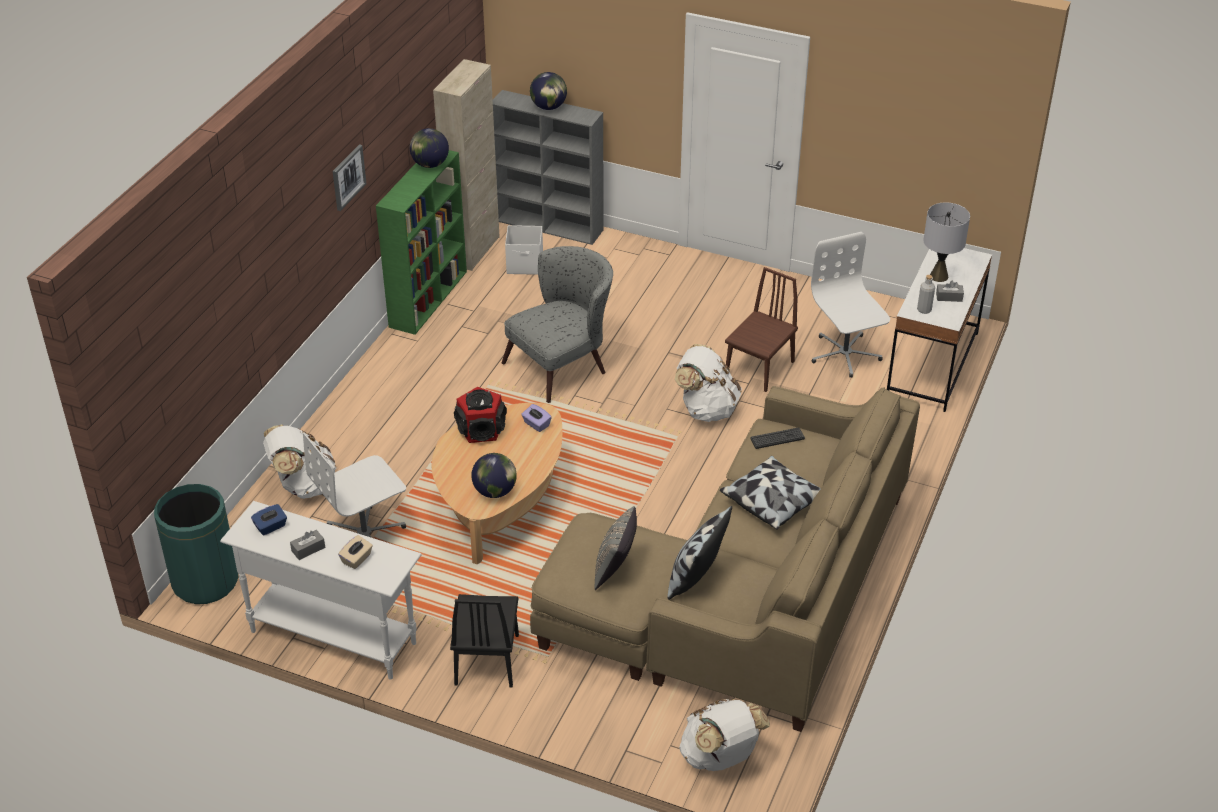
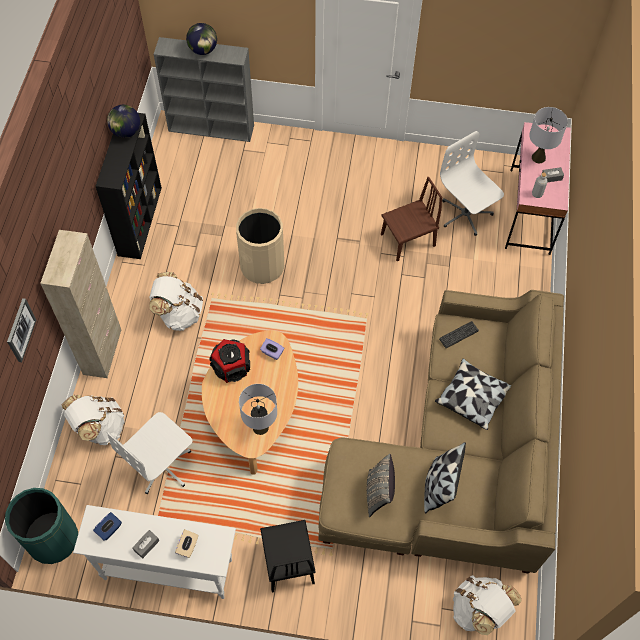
camera: 15 degrees left, 20 degrees up
picture [333,144,366,211] -> picture moved to [7,298,36,362]
green bookcase [376,150,467,335] -> black bookcase [96,113,162,259]
beige cabinet [433,59,500,271] -> beige cabinet moved to [40,230,122,378]
globe [471,453,517,498] -> grey table lamp [239,384,277,435]
grey armchair [502,246,613,403] -> beige trash can [236,208,284,284]
white storage box [505,225,543,275] -> none
white backpack [675,344,742,422] -> white backpack moved to [149,272,203,331]
brown chair [725,267,798,392] -> brown chair turned 45 degrees clockwise [381,176,442,261]
white desk [887,248,992,412] -> pink desk [505,122,571,255]

